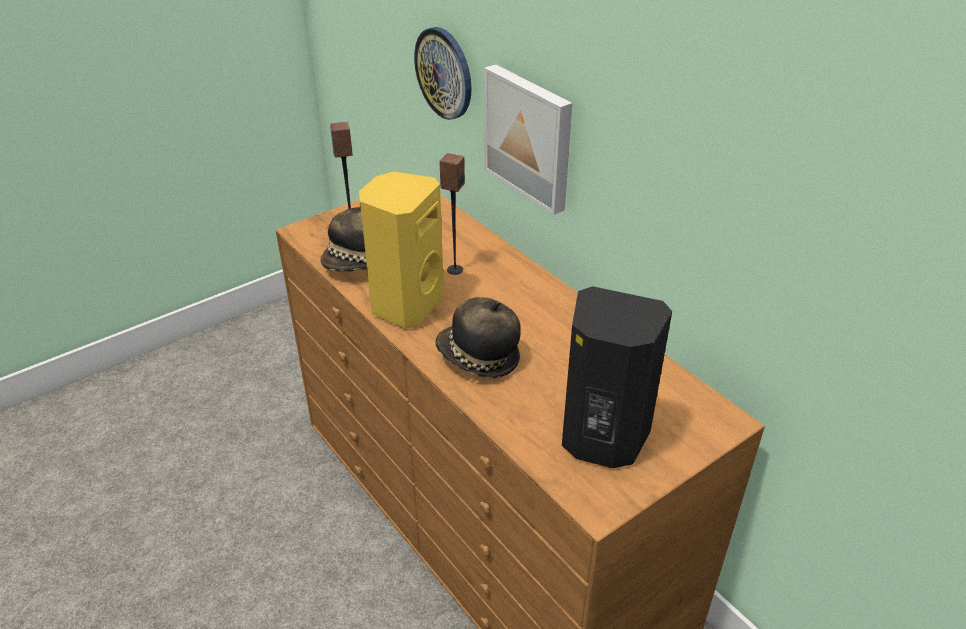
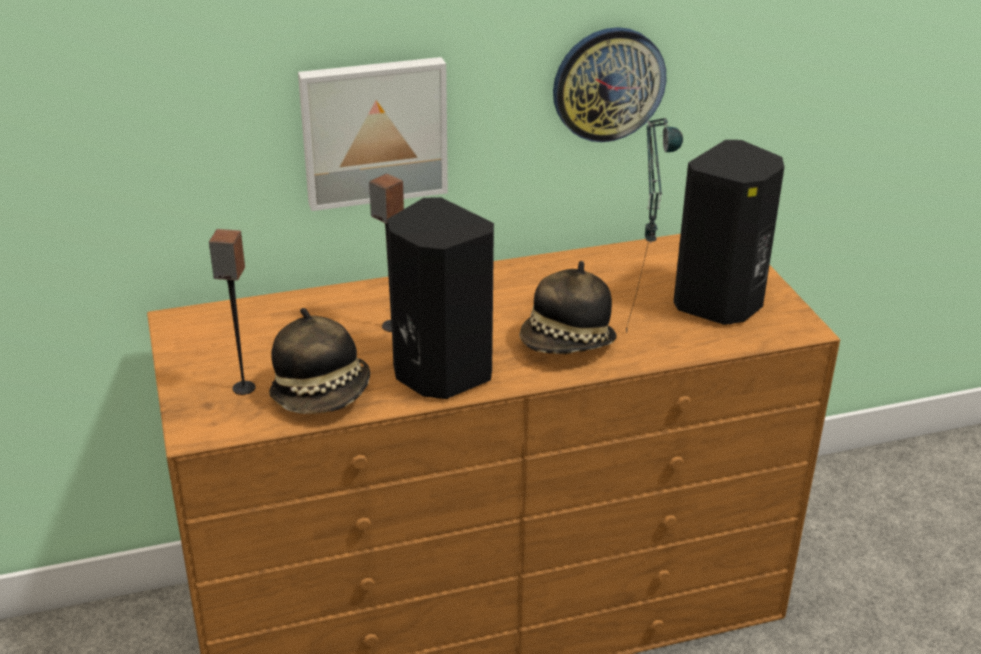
camera: 70 degrees left, 5 degrees down
yellow speaker [359,172,444,329] -> black speaker [387,197,494,399]
wall clock [414,27,472,120] -> wall clock moved to [553,27,666,142]
none -> table lamp [626,118,683,332]

